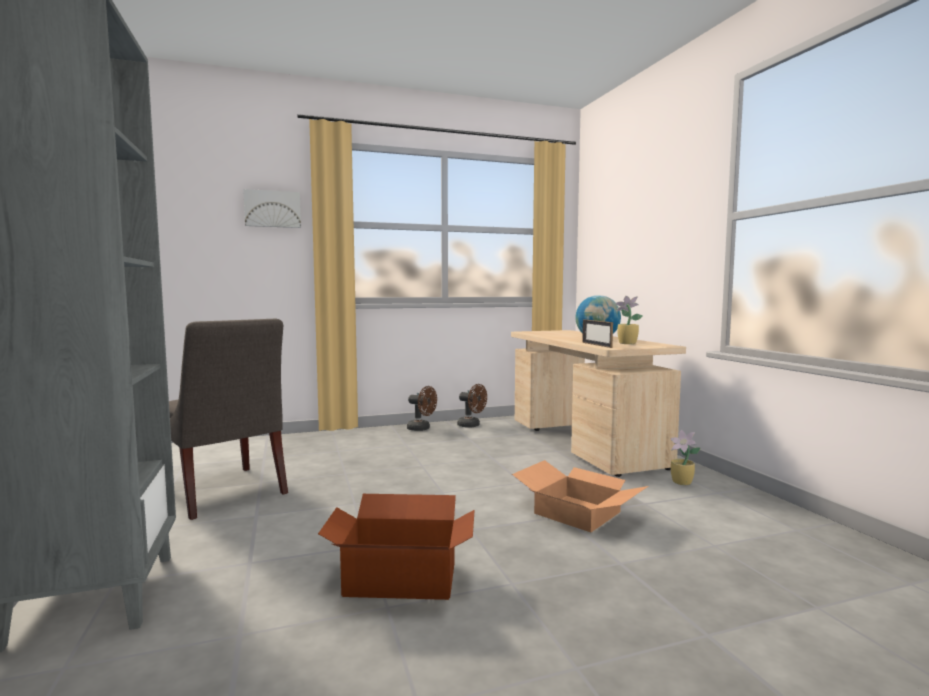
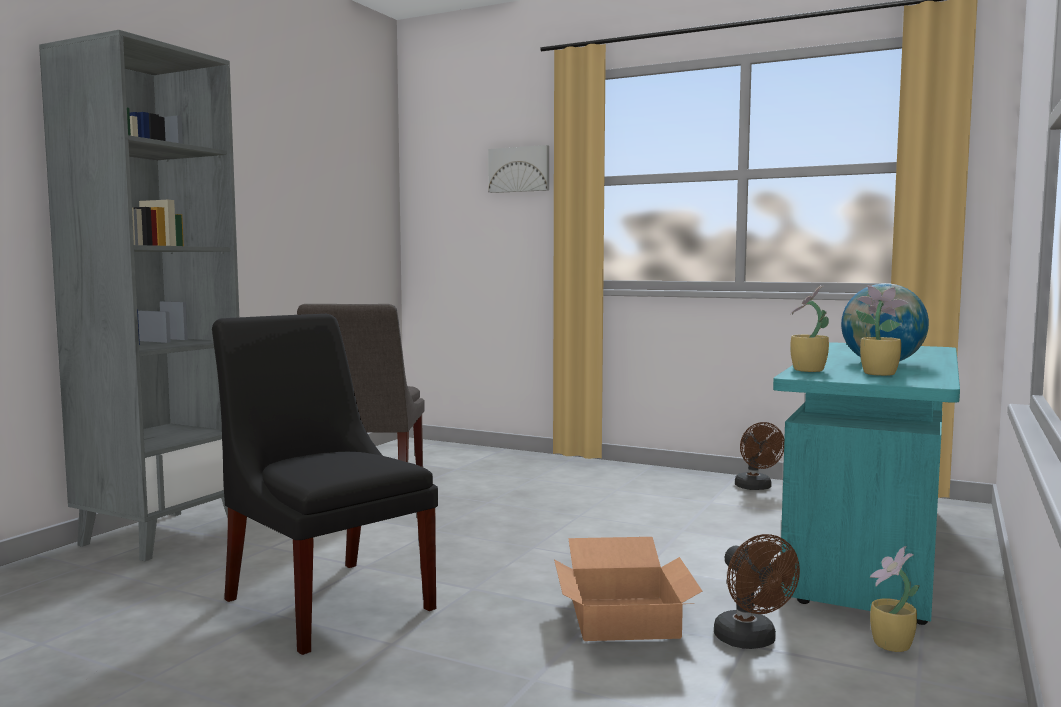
camera: 45 degrees right, 0 degrees up
cardboard box [318,494,475,600] -> black chair [212,314,438,655]
brown fan [407,386,437,431] -> brown fan moved to [714,534,800,649]
beige desk [511,330,686,477] -> turquoise desk [773,342,960,625]
picture frame [582,319,613,348] -> potted plant [790,285,829,372]

